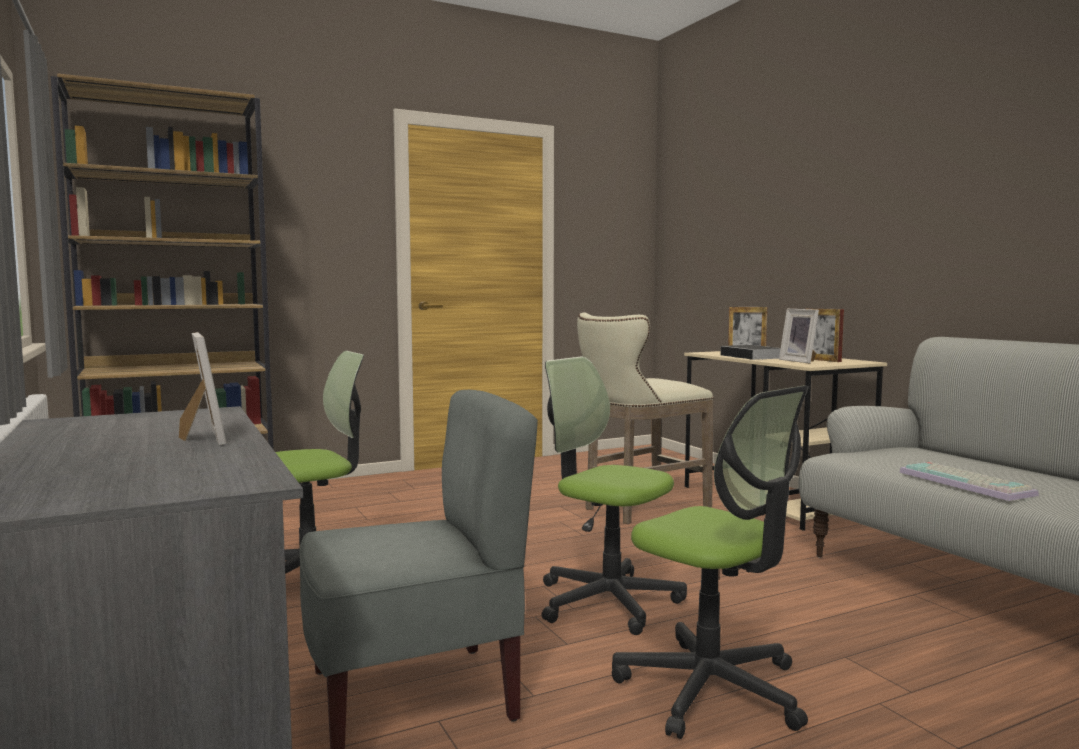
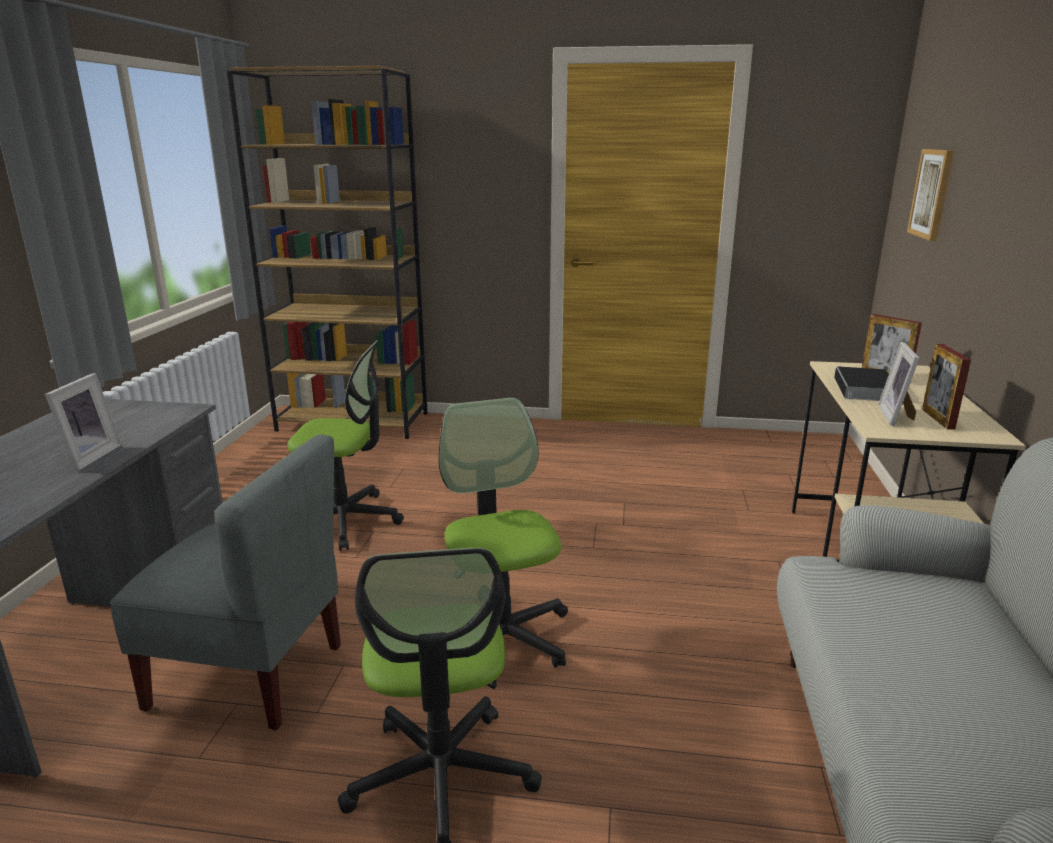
camera: 35 degrees right, 15 degrees up
beige stool [577,312,714,524] -> none
keyboard [899,462,1039,501] -> none
none -> picture [907,149,954,241]

